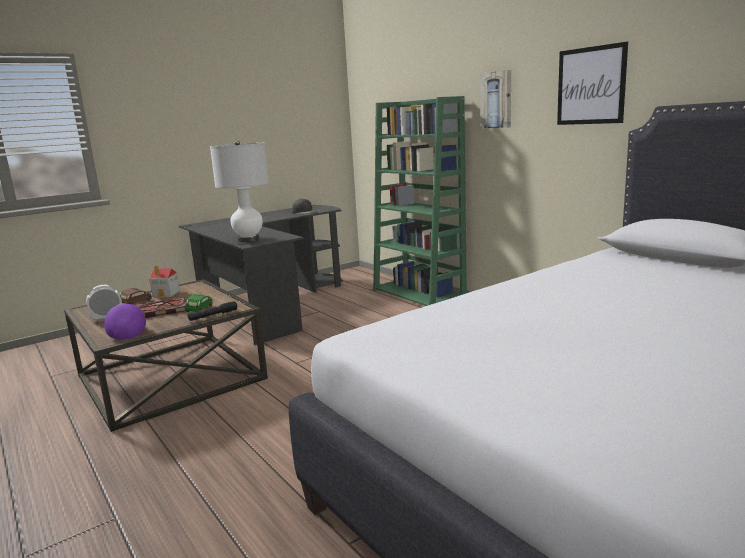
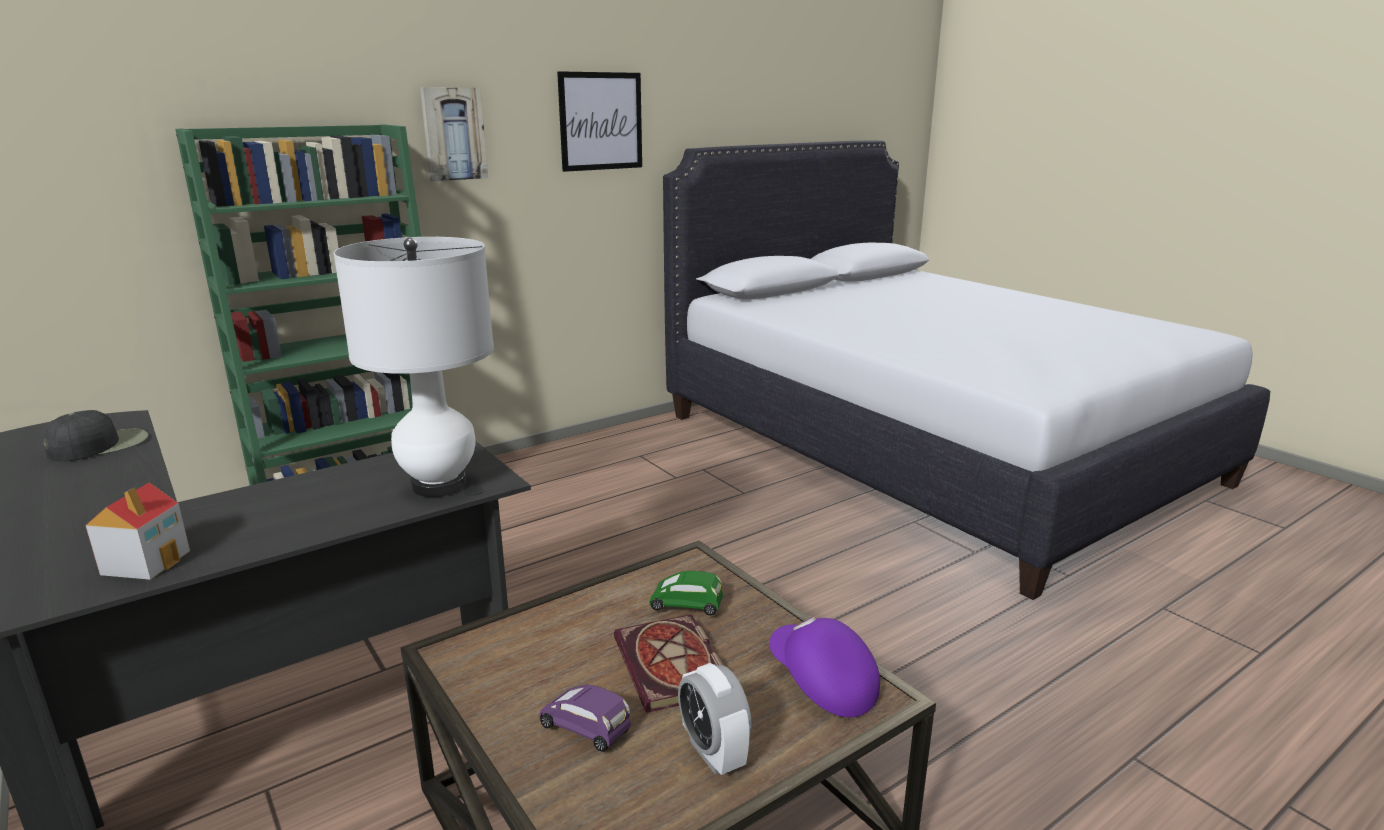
camera: 90 degrees left, 5 degrees up
purple cap [104,303,146,340] -> purple cap turned 75 degrees clockwise [770,617,880,717]
brown toy car [120,288,152,305] -> purple toy car [539,685,631,752]
toy house [149,266,180,297] -> toy house moved to [85,482,190,580]
black flashlight [188,301,237,321] -> none

